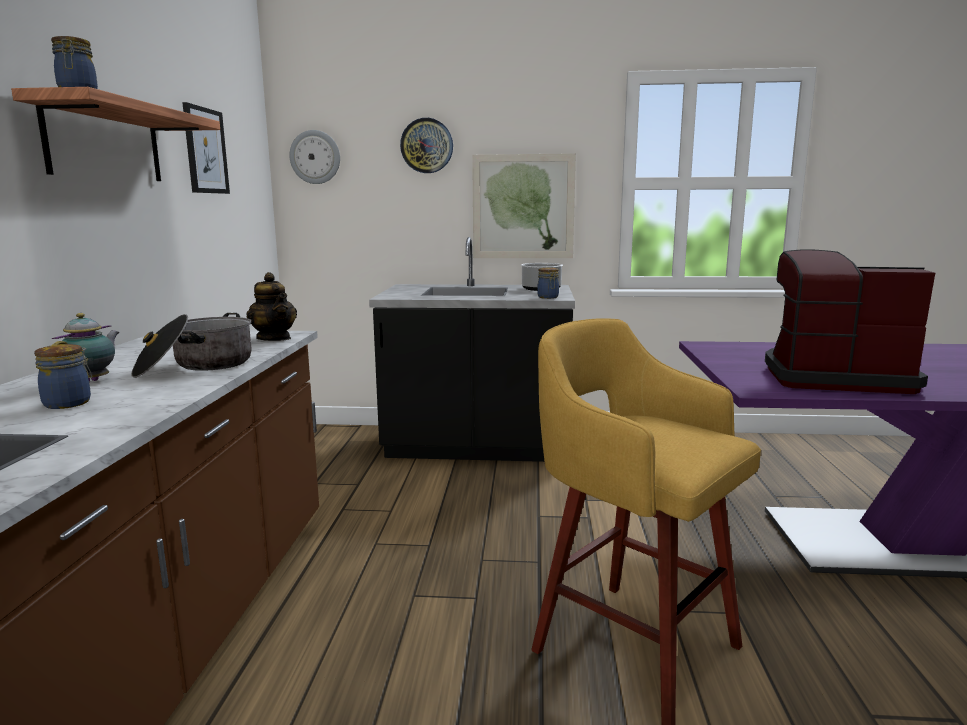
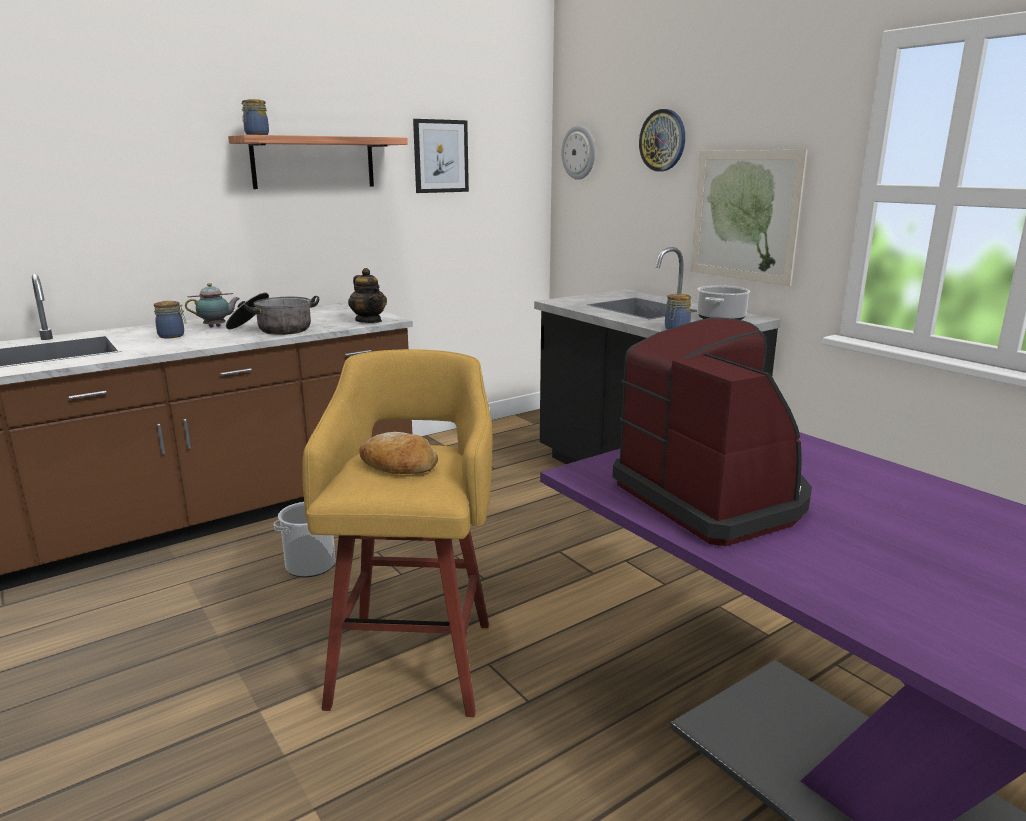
camera: 50 degrees right, 5 degrees up
teapot [246,272,297,341] -> teapot turned 45 degrees counterclockwise [348,268,387,323]
none -> bucket [274,502,336,577]
none -> bread [359,432,438,474]

